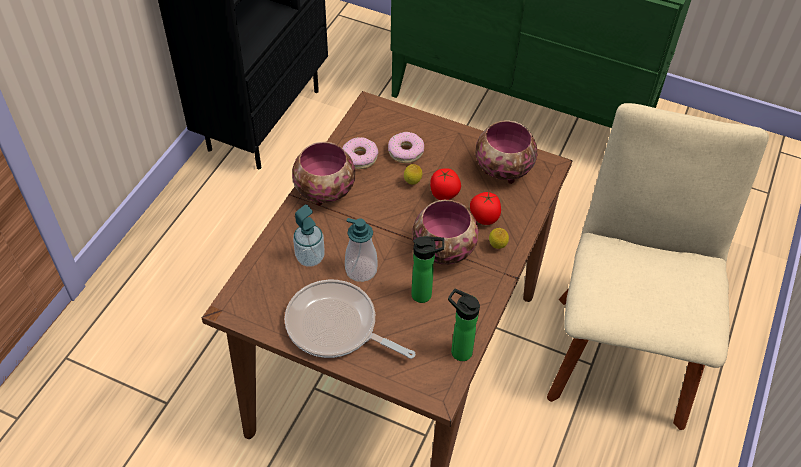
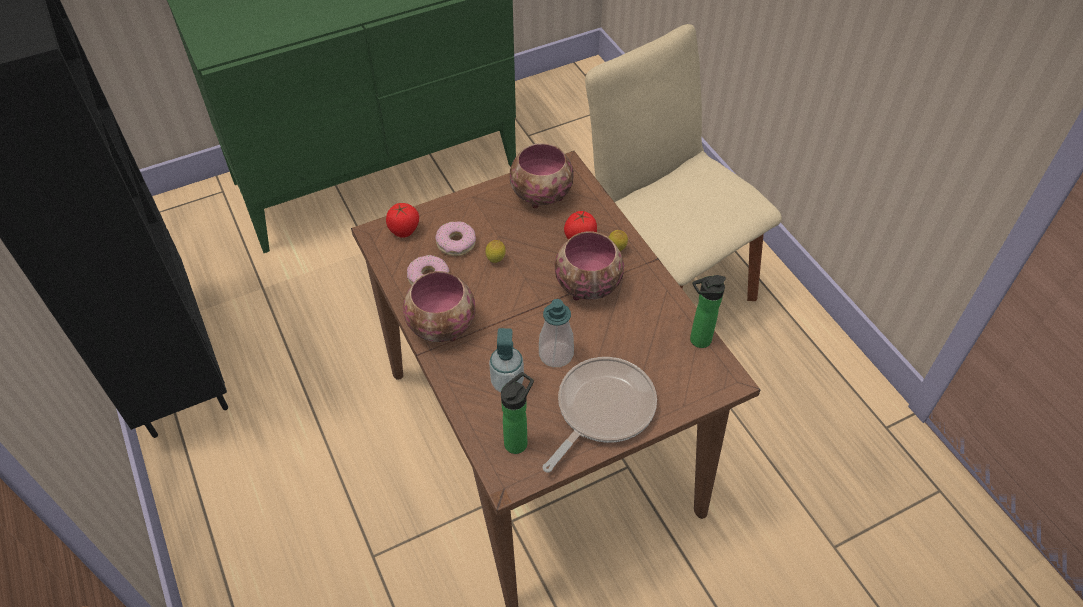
camera: 50 degrees left, 0 degrees up
frying pan [285,280,415,359] -> frying pan turned 150 degrees clockwise [542,357,657,473]
bottle [411,236,444,303] -> bottle moved to [501,372,534,454]
tomato [430,168,461,200] -> tomato moved to [386,203,419,238]

